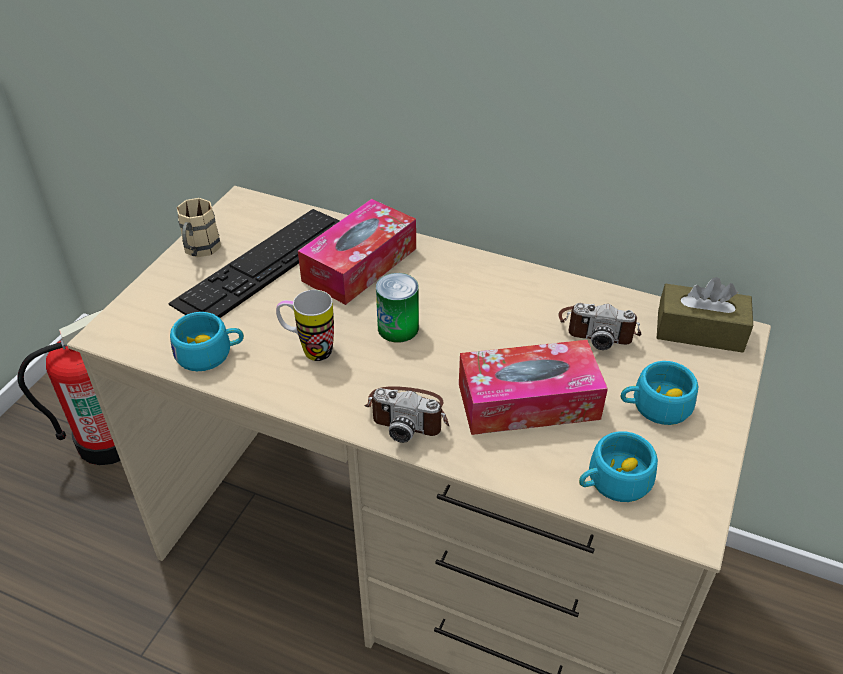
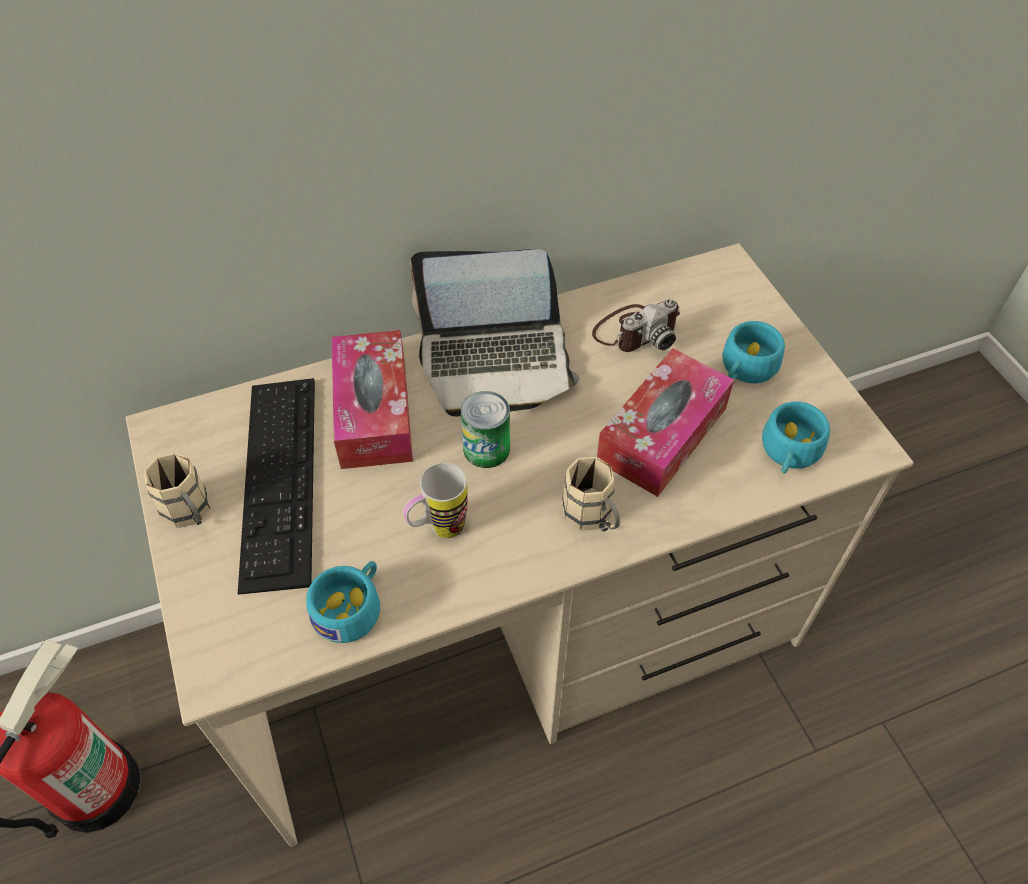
camera: 45 degrees left, 10 degrees up
camera [364,386,449,443] -> beige mug [562,457,620,532]
brown tissue box [657,277,753,353] -> none
none -> laptop [410,249,580,416]

